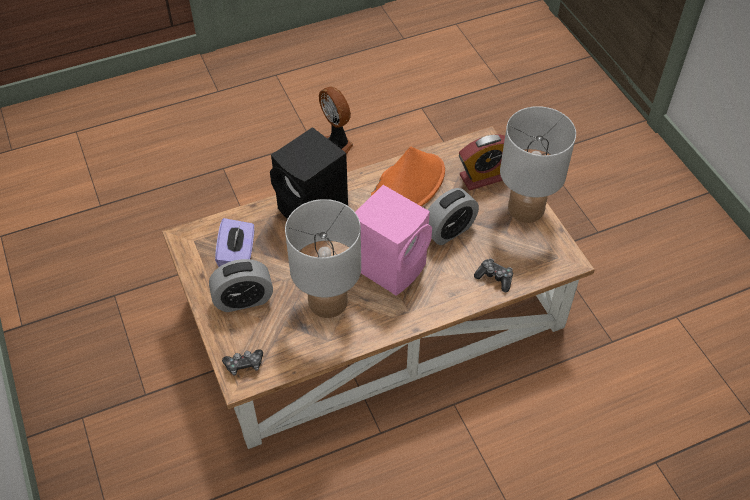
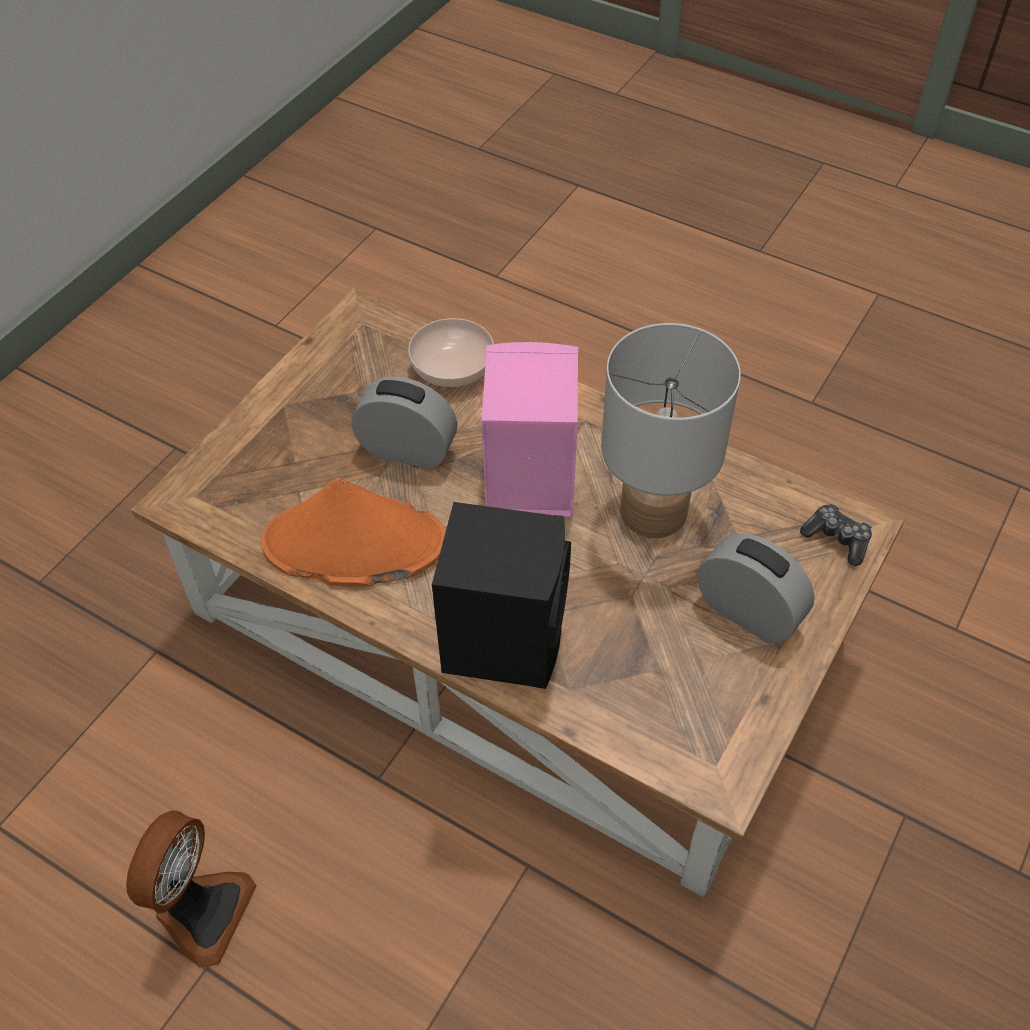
camera: 125 degrees left, 0 degrees up
purple tissue box [215,218,254,267] -> none
alarm clock [459,134,505,190] -> none
game controller [474,258,513,292] -> bowl [408,318,494,387]
grey table lamp [500,106,576,223] -> none

